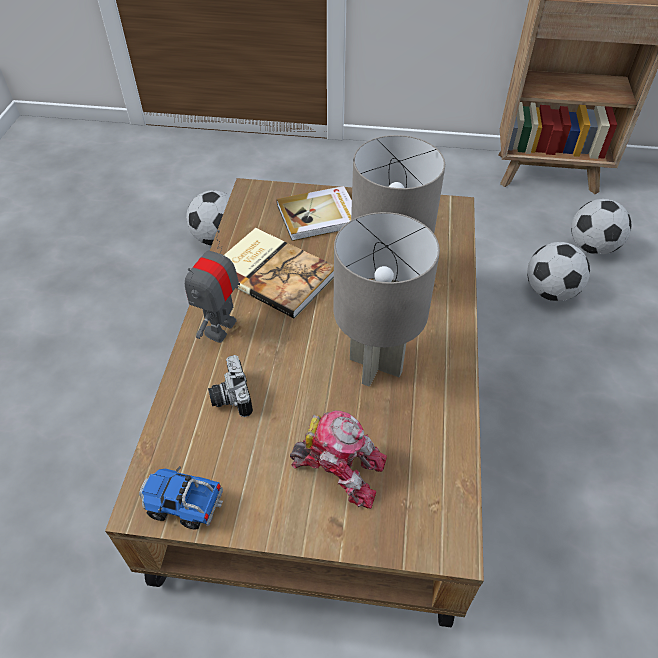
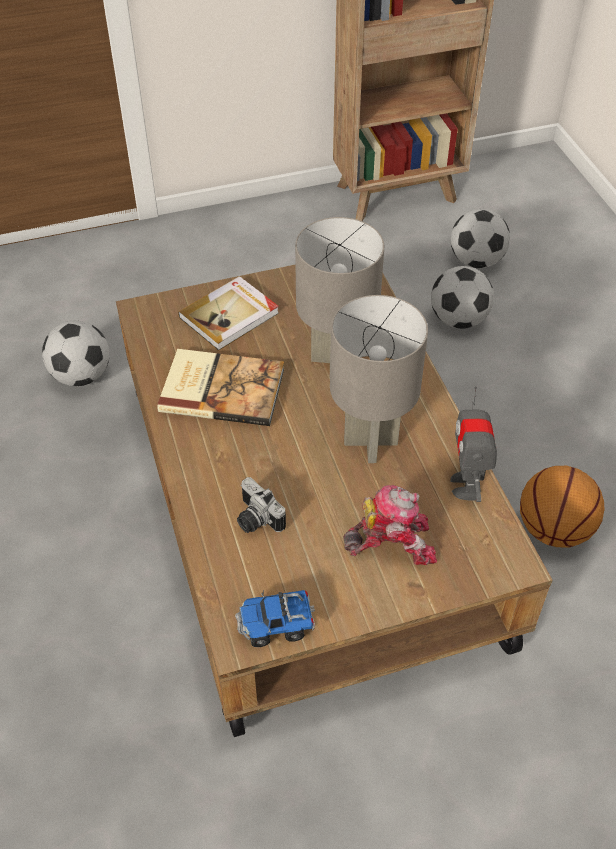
camera: 25 degrees left, 0 degrees up
toy robot [185,230,240,343] -> toy robot moved to [450,386,497,502]
none -> basketball [520,466,605,548]

